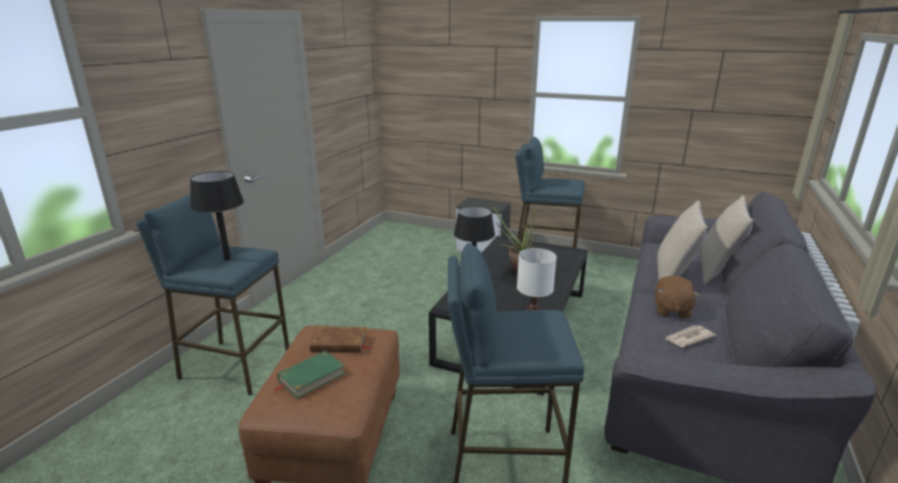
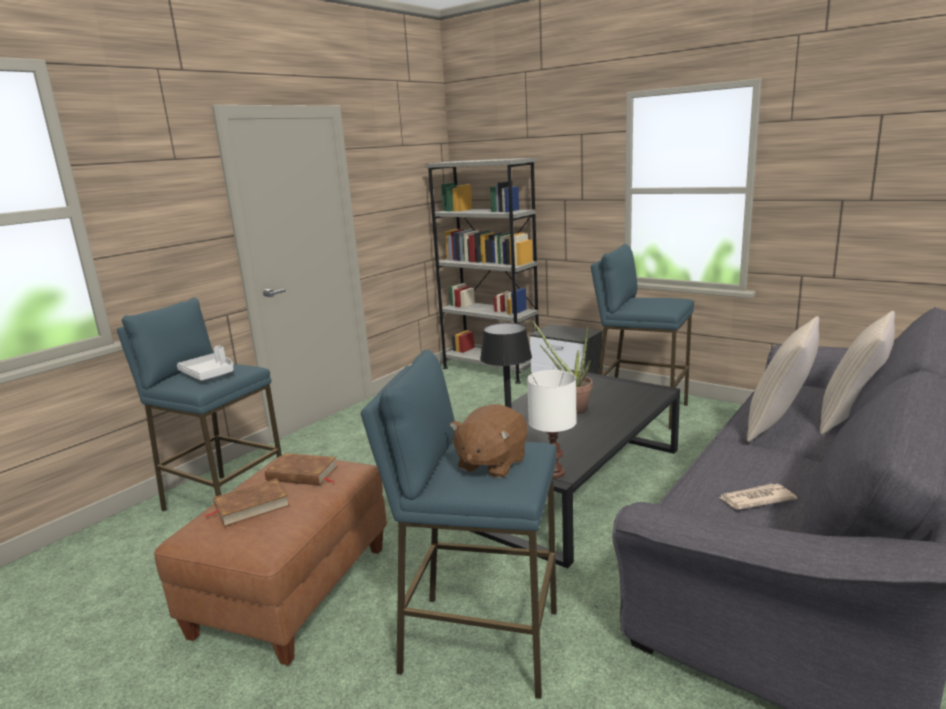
camera: 15 degrees right, 5 degrees down
black table lamp [190,171,244,261] -> grey tray [177,345,234,381]
green book [273,351,345,399] -> brown book [205,479,290,527]
brown plush toy [655,276,700,319] -> brown plush toy moved to [449,404,528,478]
none -> grey bookcase [425,158,539,384]

